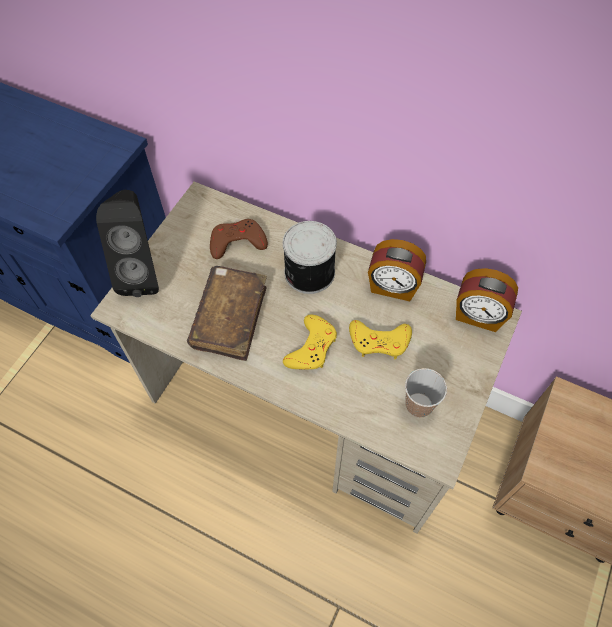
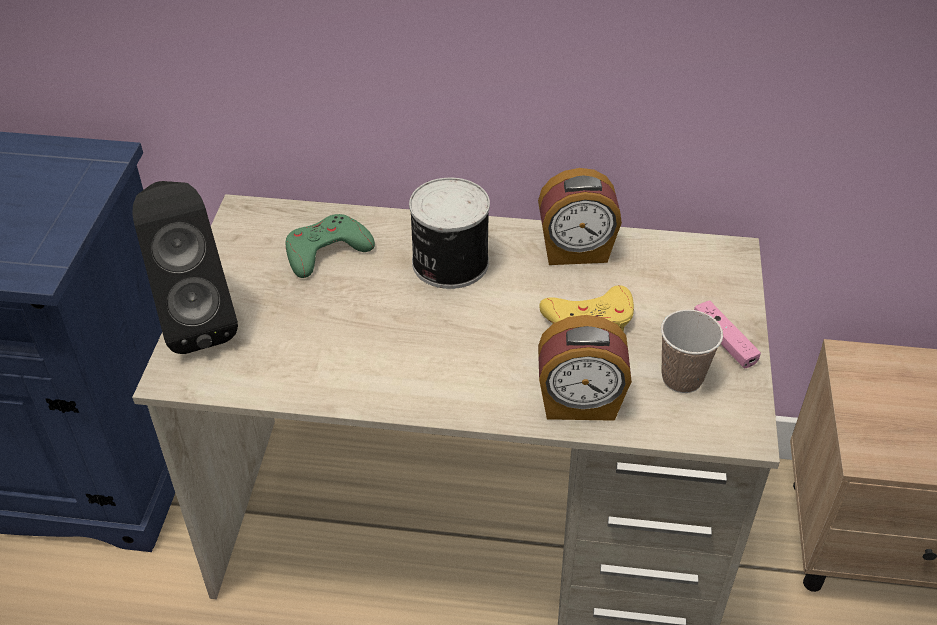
camera: 20 degrees left, 15 degrees down
brown book [187,266,267,361] -> none
brown game controller [210,219,268,259] -> green game controller [286,214,375,278]
yellow game controller [283,315,337,369] -> none
alarm clock [456,268,518,332] -> alarm clock moved to [538,315,632,421]
none -> pink game controller [694,300,761,368]

